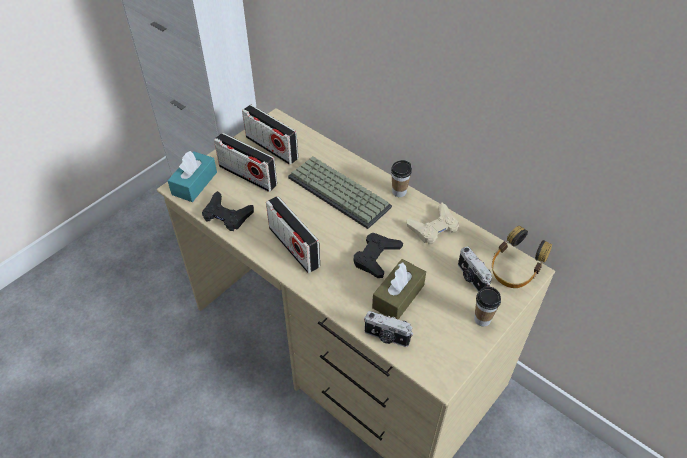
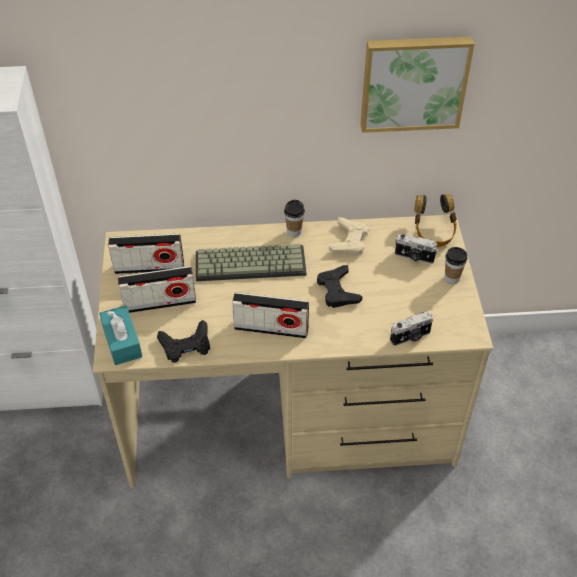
camera: 45 degrees left, 0 degrees up
brown tissue box [372,259,426,319] -> none
none -> picture [361,36,474,133]

